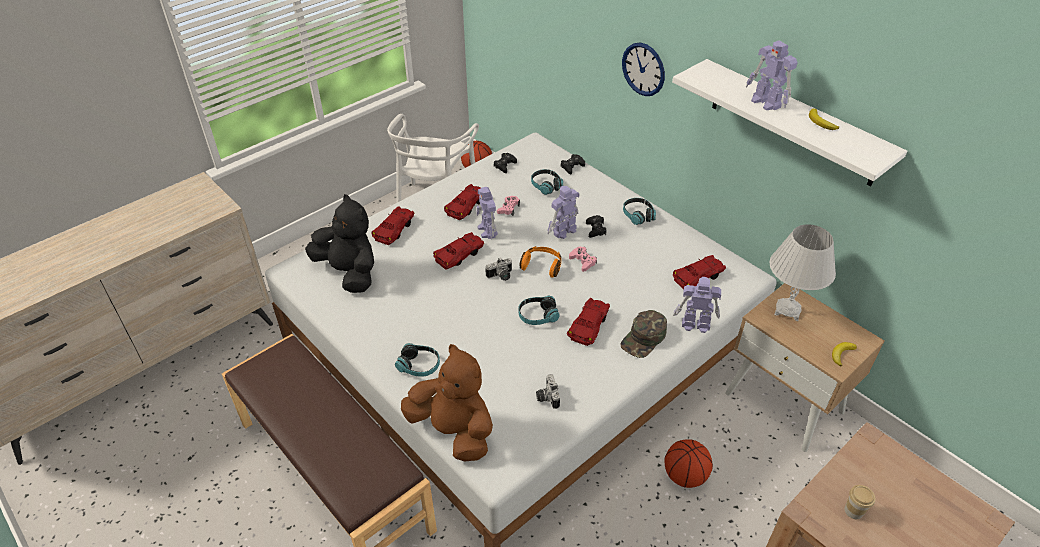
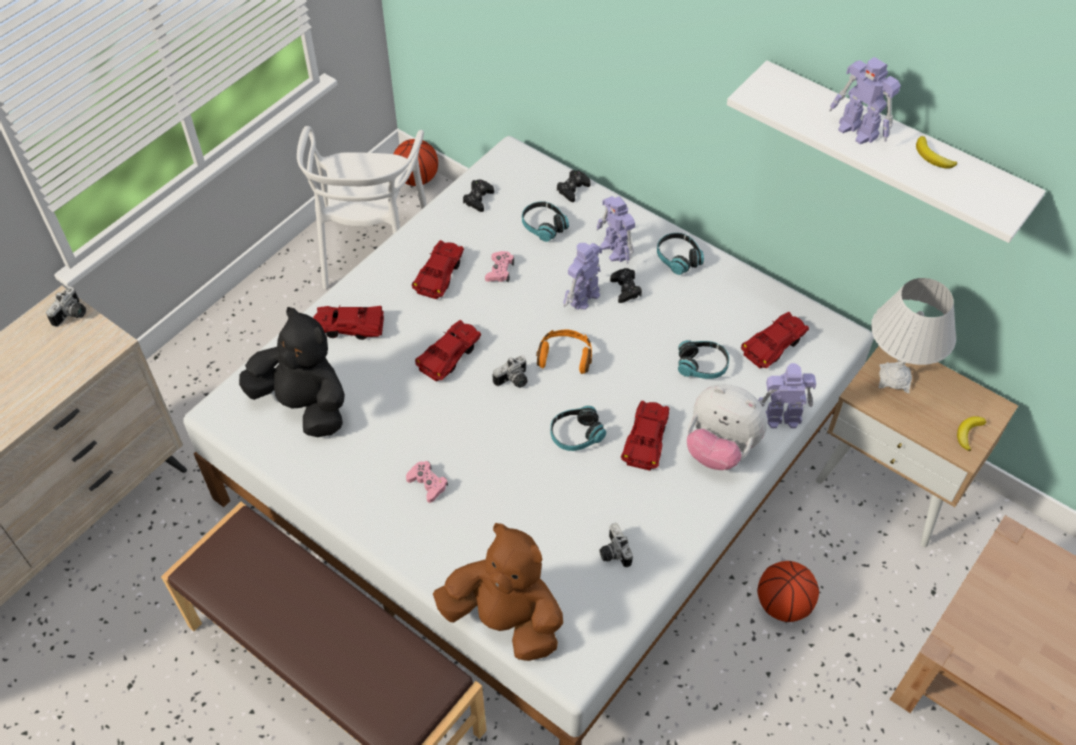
camera: 10 degrees left, 10 degrees up
red toy car [371,206,415,245] -> red toy car turned 105 degrees counterclockwise [313,306,384,340]
headphones [395,343,440,377] -> headphones moved to [678,340,729,379]
toy robot [476,187,498,239] -> toy robot moved to [597,196,635,264]
pink game controller [569,247,597,272] -> pink game controller moved to [406,461,448,503]
green cap [620,310,667,358] -> plush toy [687,385,768,470]
wall clock [622,43,665,96] -> none
cup [845,485,875,519] -> none
none -> camera [46,287,86,327]

